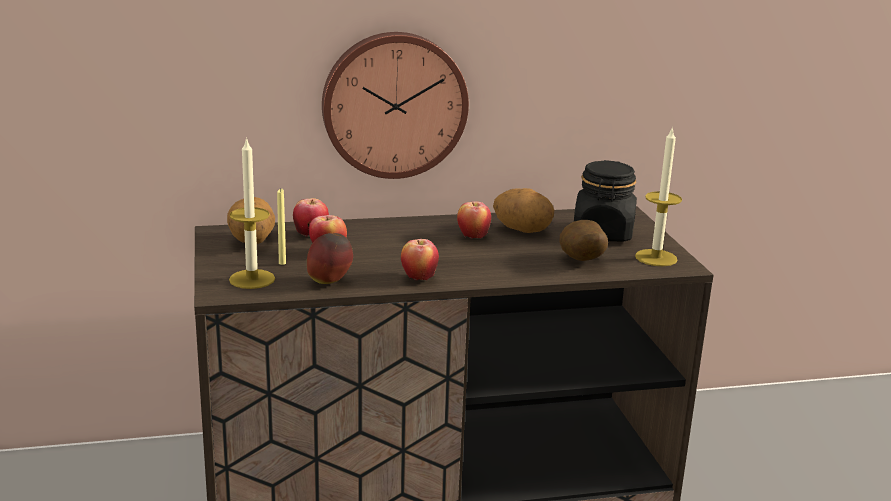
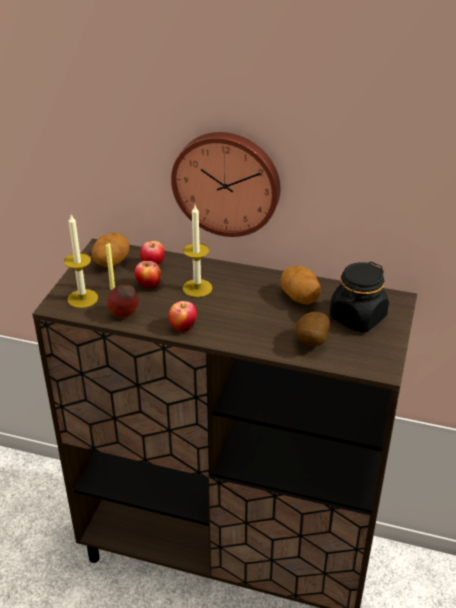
camera: 30 degrees right, 15 degrees up
apple [457,201,491,239] -> none
candle [635,126,682,266] -> candle moved to [182,205,212,297]

